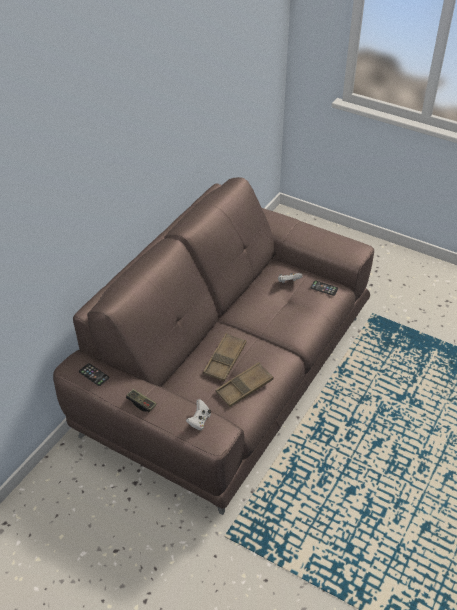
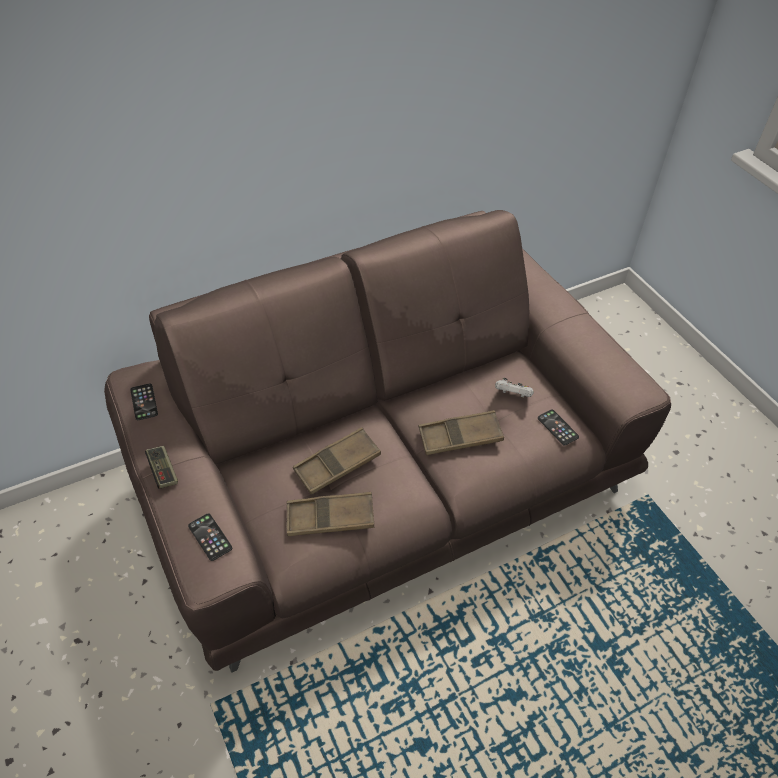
camera: 30 degrees right, 5 degrees up
white game controller [186,399,211,430] -> phone [188,514,232,561]
none -> brown tray [419,410,504,455]

